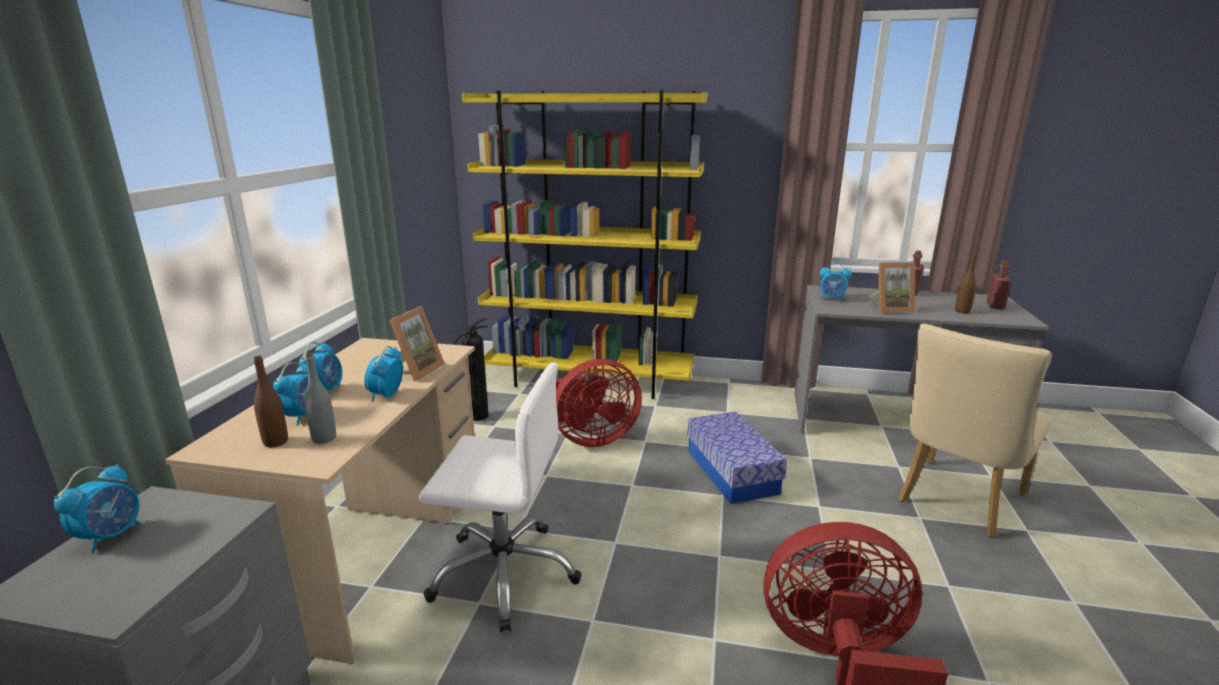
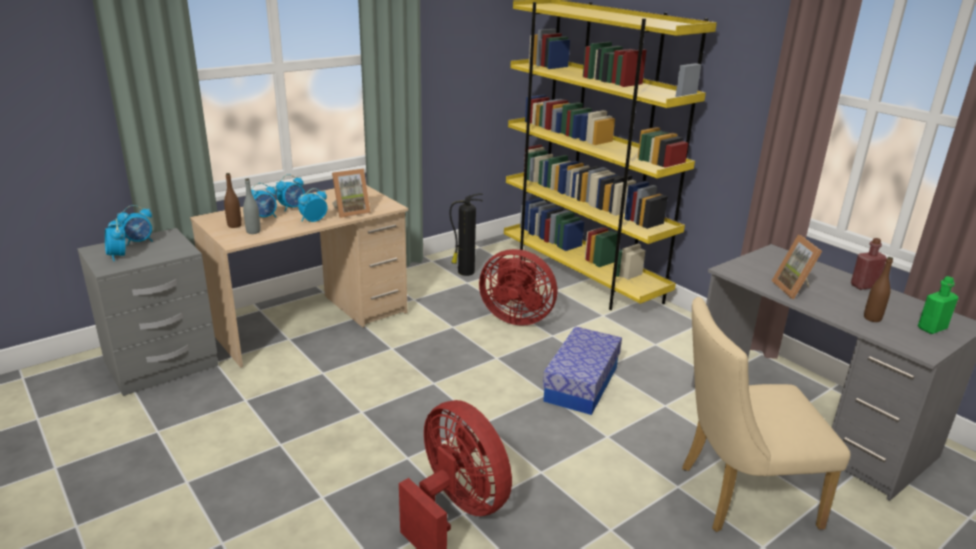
camera: 40 degrees right, 5 degrees up
white office chair [419,362,582,633] -> none
alarm clock [820,263,852,301] -> alarm clock moved to [105,218,125,261]
picture frame [869,262,915,313] -> picture frame turned 45 degrees clockwise [772,235,822,299]
red bottle [986,260,1012,310] -> green bottle [918,276,958,334]

